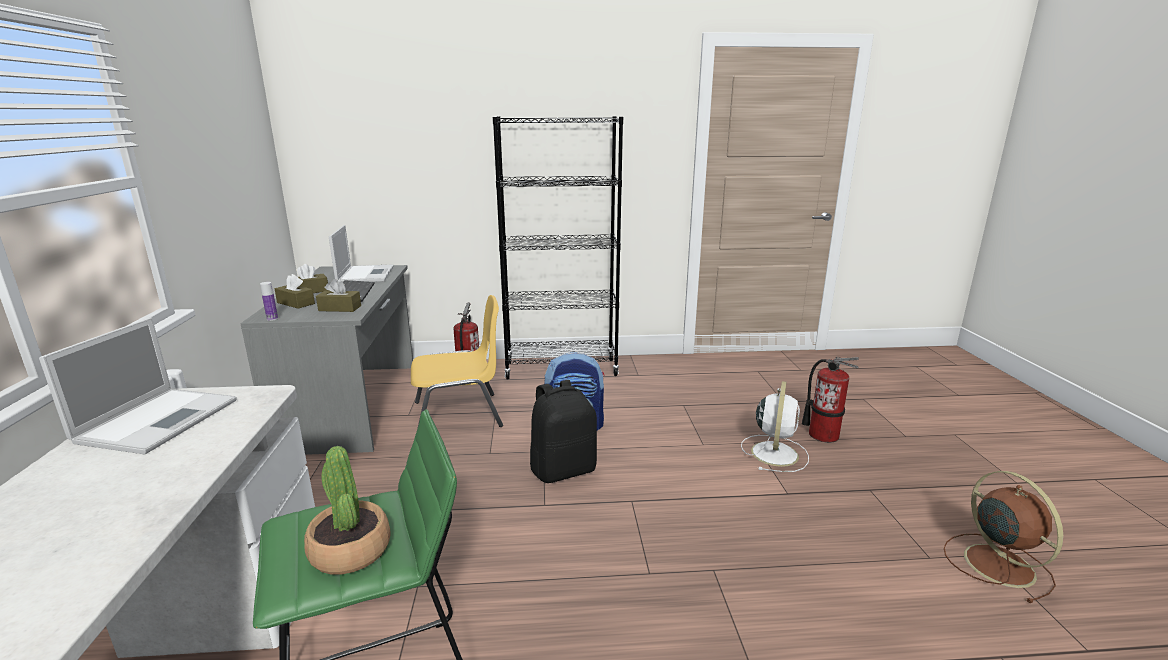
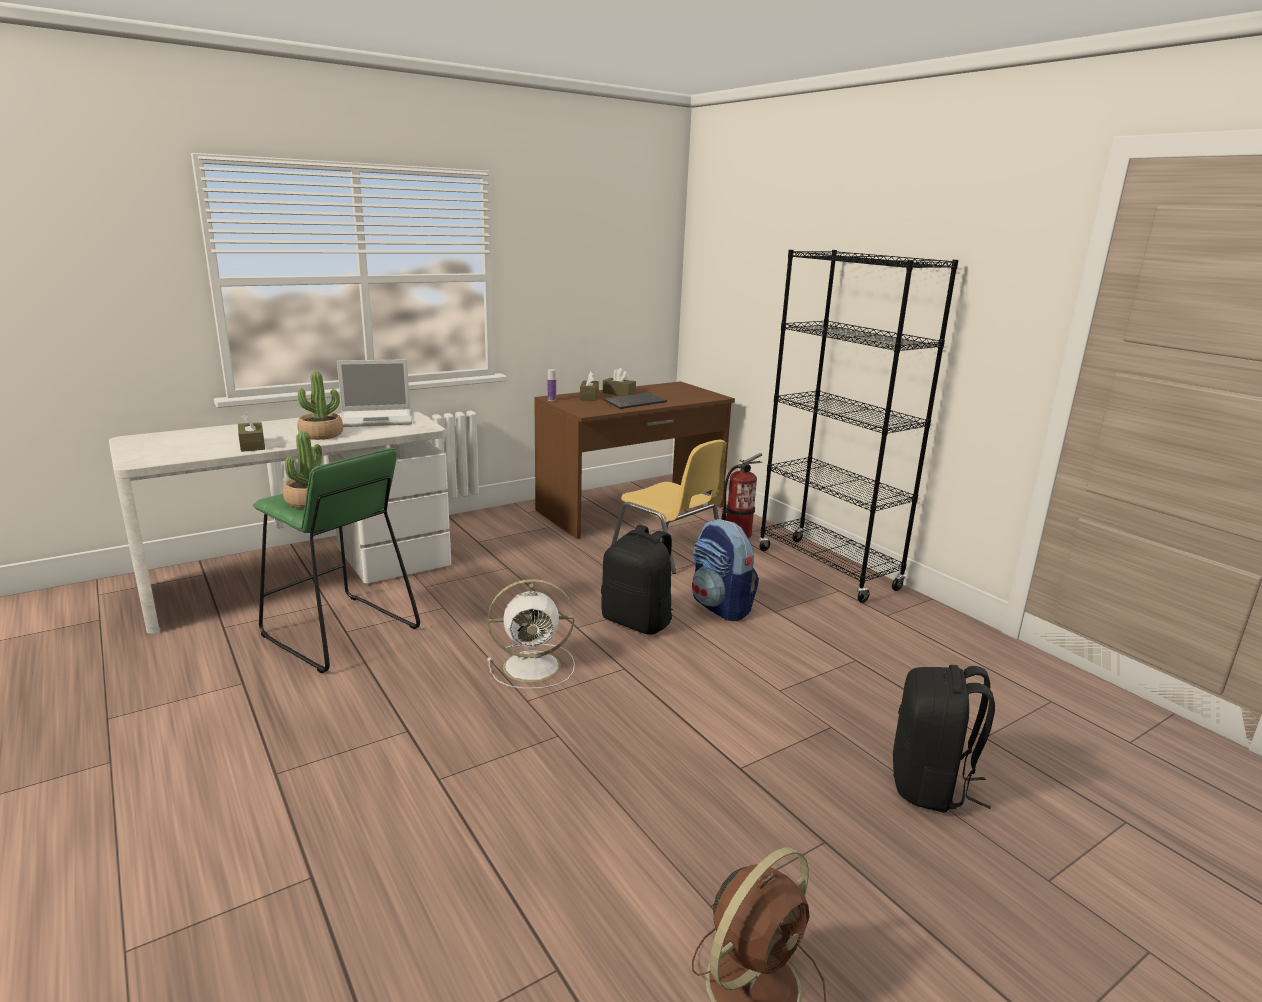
camera: 60 degrees right, 0 degrees up
grey desk [240,265,413,455] -> brown desk [535,381,735,539]
brown tissue box [316,279,361,312] -> brown tissue box moved to [238,411,265,452]
laptop [329,225,394,282] -> none
white fan [741,381,809,472] -> white fan moved to [487,579,575,689]
fire extinguisher [802,357,859,443] -> black backpack [893,665,995,813]
none -> potted plant [297,371,343,440]

